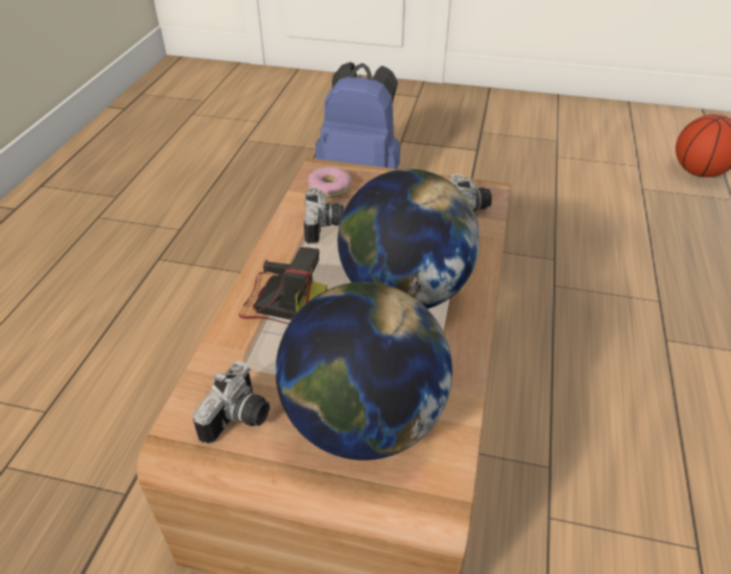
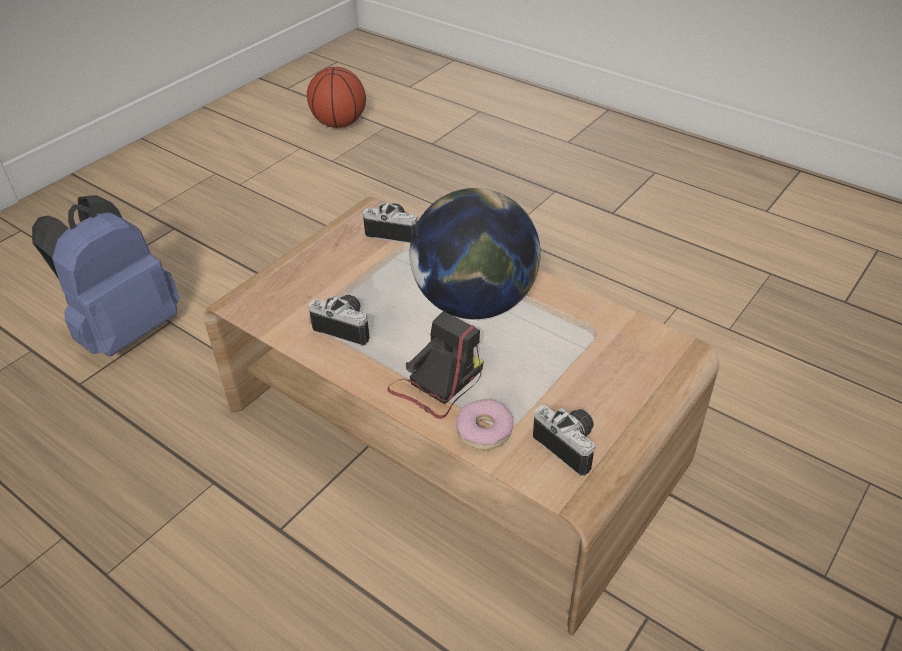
camera: 65 degrees left, 0 degrees up
globe [275,282,452,460] -> none
donut [308,166,351,198] -> donut moved to [456,399,513,450]

